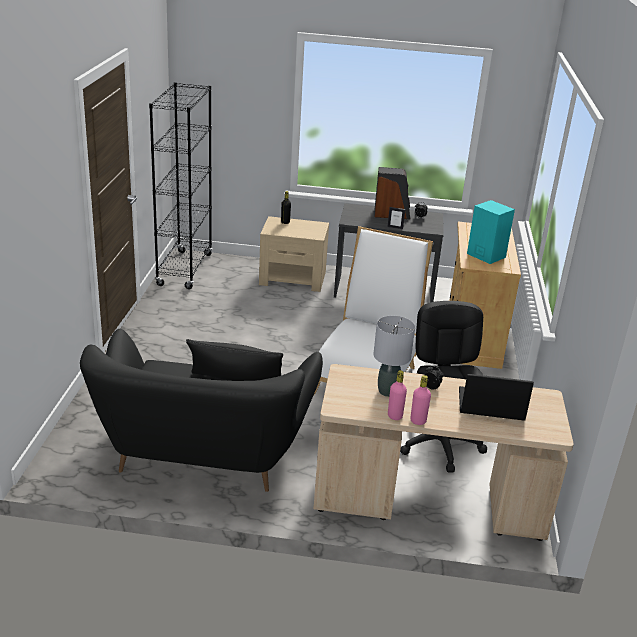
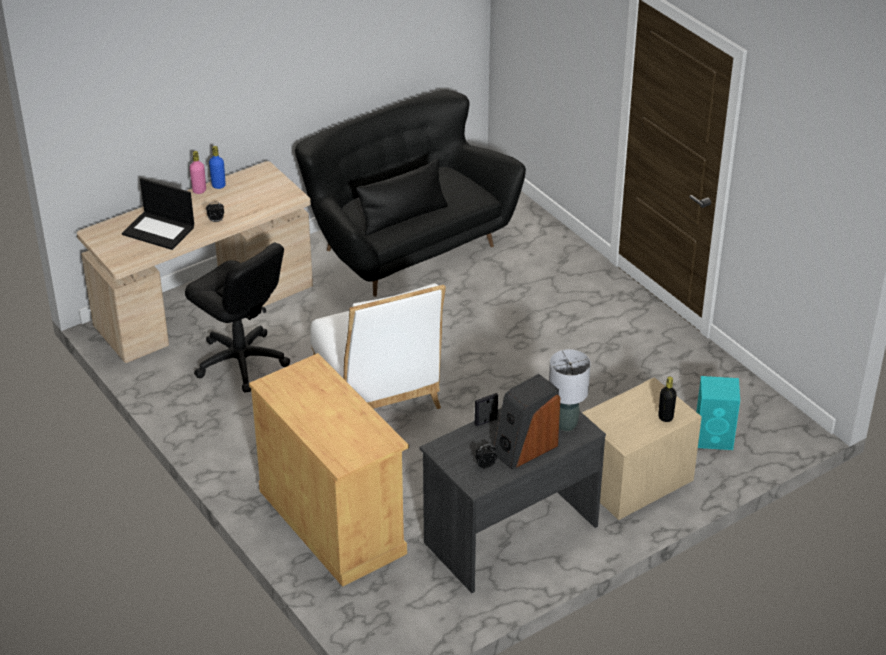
camera: 140 degrees right, 10 degrees up
black bookcase [149,82,213,289] -> none
grey table lamp [373,316,415,397] -> grey table lamp moved to [549,349,591,431]
pink bottle [388,370,407,420] -> blue bottle [209,146,226,189]
laptop [459,374,534,421] -> laptop turned 60 degrees clockwise [122,178,194,250]
turquoise speaker [467,200,515,264] -> turquoise speaker moved to [696,376,740,450]

